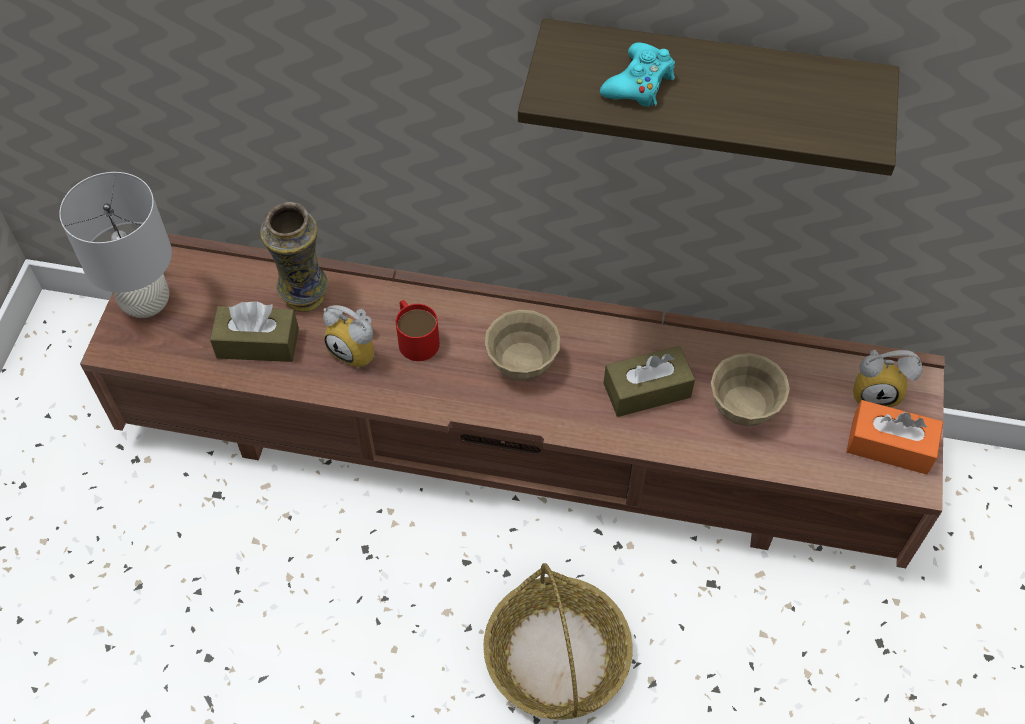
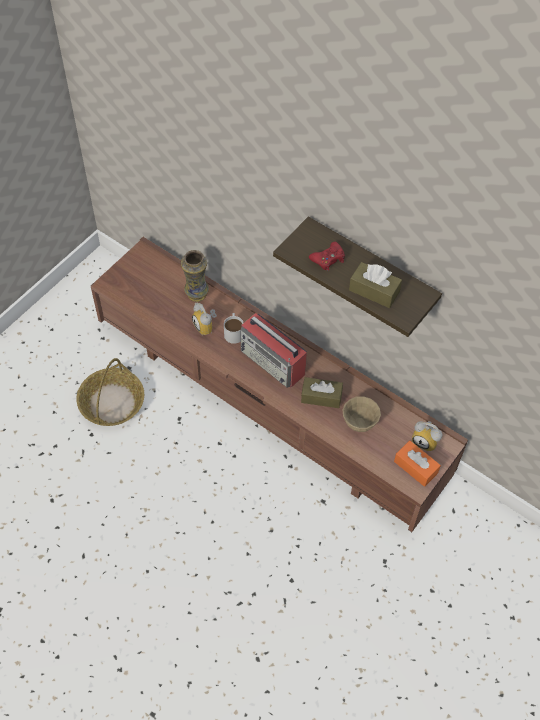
camera: 25 degrees right, 0 degrees up
grey table lamp [59,172,172,318] -> none
brown tissue box [210,301,299,362] -> brown tissue box moved to [349,262,402,308]
red mug [396,300,440,361] -> white mug [224,313,243,344]
basket [483,563,633,720] -> basket moved to [77,358,144,426]
beige bowl [485,310,560,381] -> radio [240,313,307,388]
turquoise game controller [600,42,675,107] -> red game controller [309,242,345,271]

